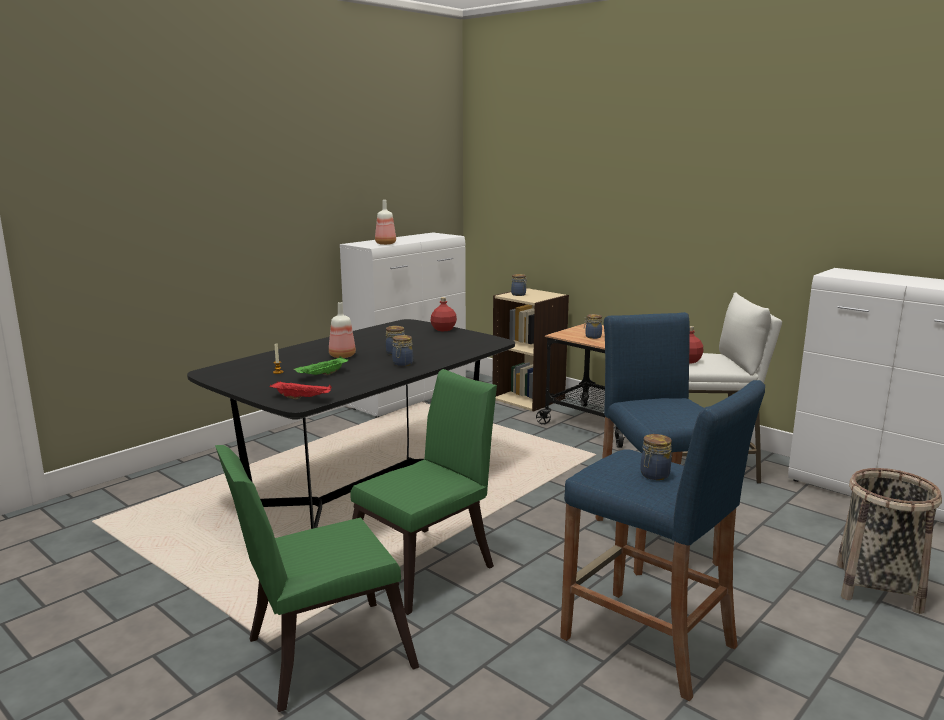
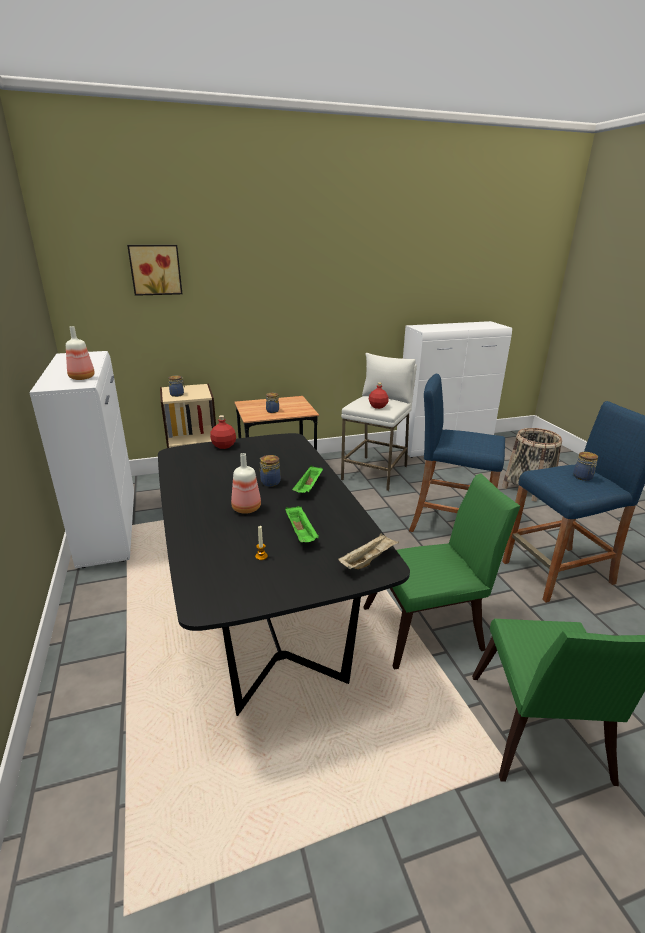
camera: 60 degrees left, 10 degrees up
red tray [270,381,332,400] -> beige tray [338,533,399,569]
green chair [351,369,497,615] -> green chair turned 90 degrees clockwise [363,473,520,670]
jar [392,335,413,366] -> green tray [292,465,323,493]
none -> picture [127,245,182,296]

